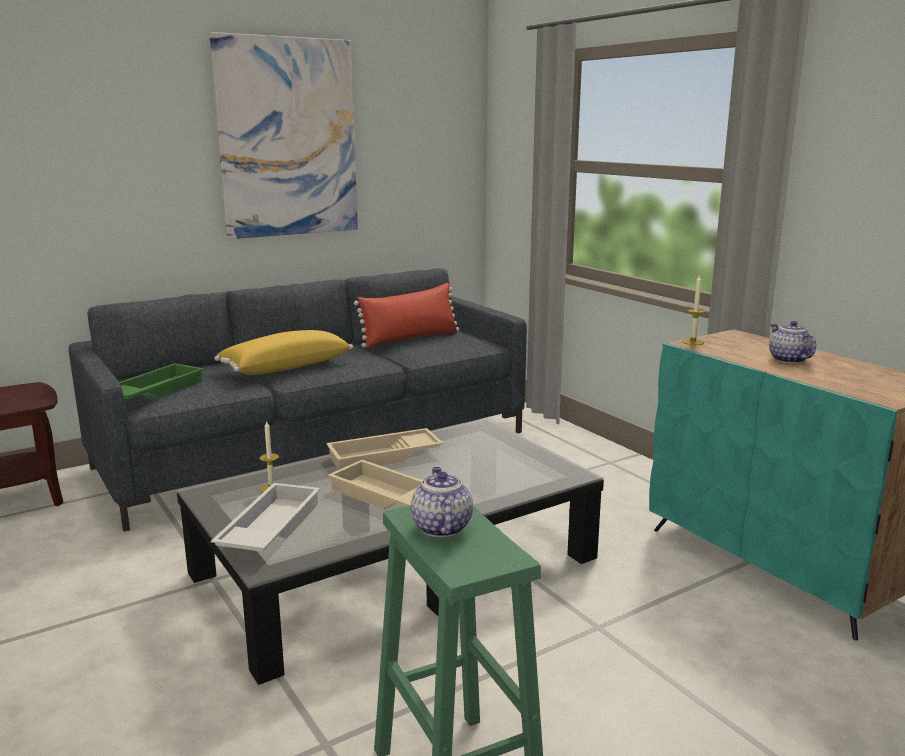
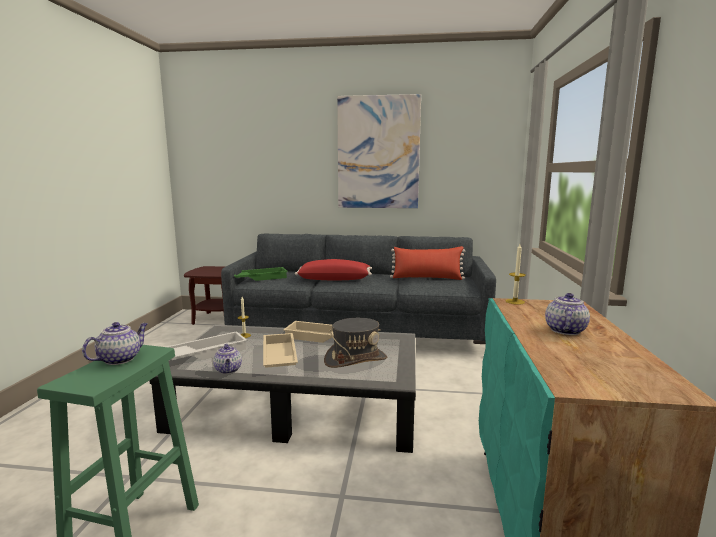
camera: 40 degrees right, 5 degrees down
yellow pillow [214,330,353,375] -> red pillow [295,259,372,281]
none -> teapot [213,343,242,374]
none -> grey hat [324,318,387,368]

